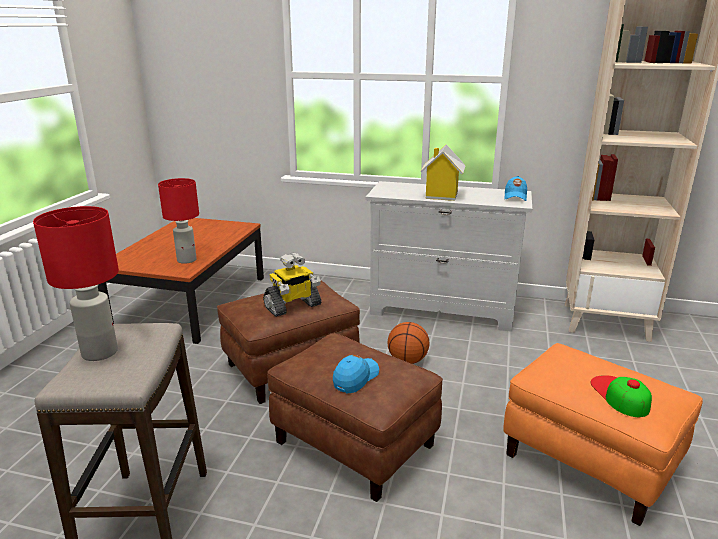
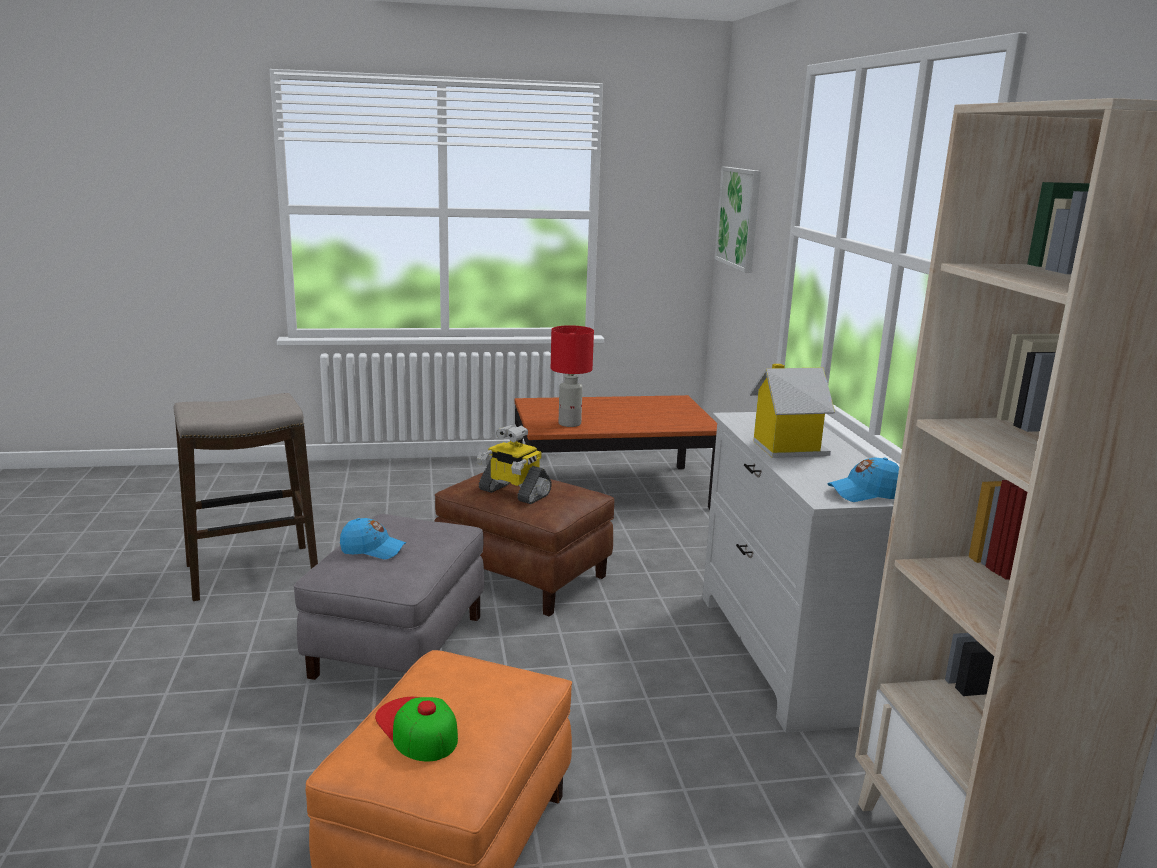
camera: 65 degrees right, 5 degrees down
red table lamp [33,206,119,361] -> none
brown ottoman [267,333,443,502] -> grey ottoman [294,514,484,680]
basketball [387,322,429,364] -> none
cap [591,375,652,417] -> cap turned 90 degrees counterclockwise [375,697,458,761]
none -> picture [714,167,761,273]

